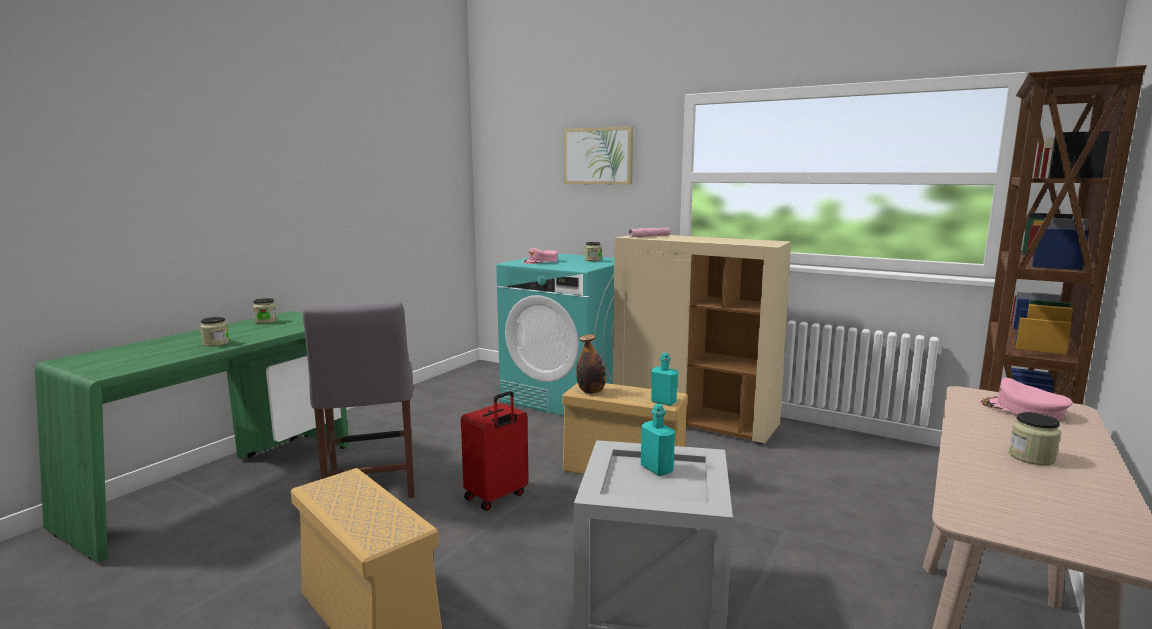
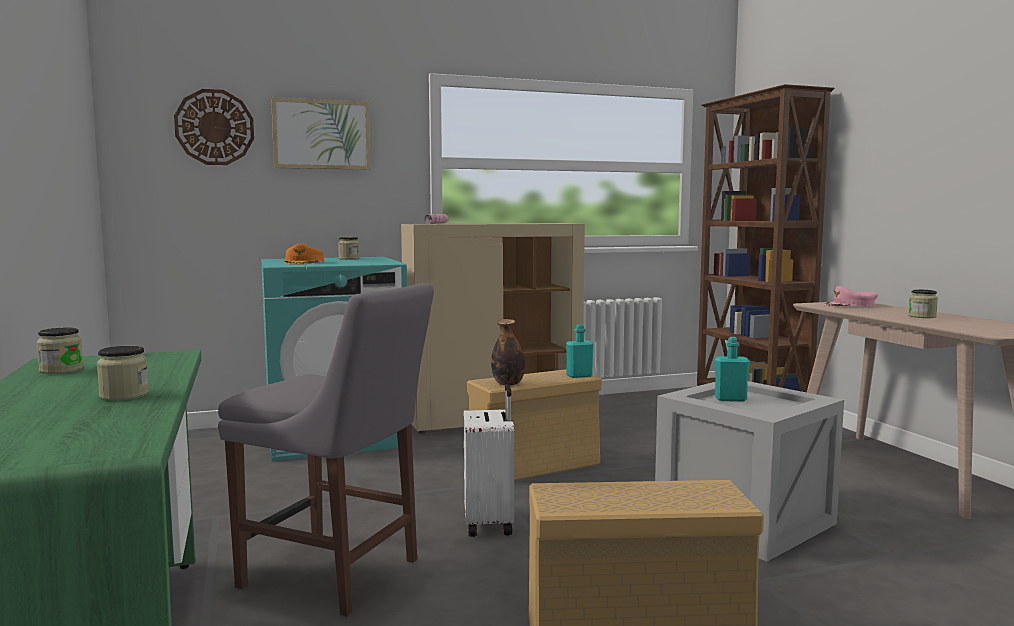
camera: 50 degrees left, 5 degrees down
red suitcase [461,391,529,511] -> white suitcase [464,384,514,537]
pink cap [523,248,558,264] -> orange cap [284,244,324,265]
none -> wall clock [174,89,254,165]

